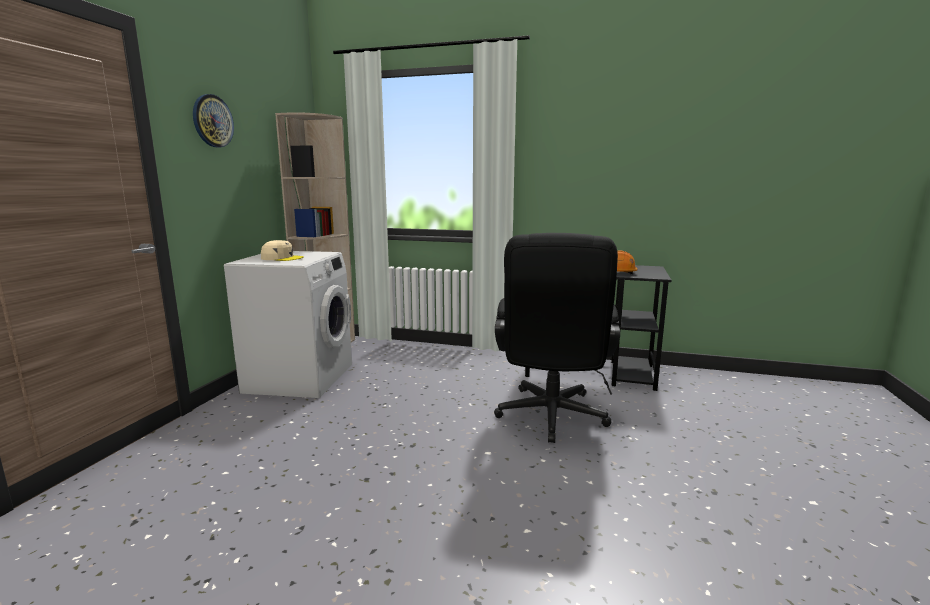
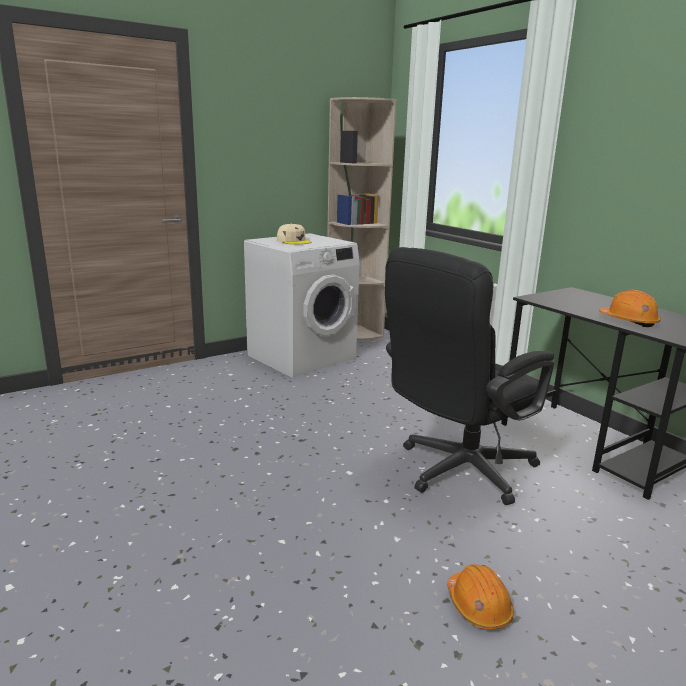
camera: 40 degrees right, 5 degrees up
wall clock [193,94,234,147] -> none
none -> orange hard hat [447,564,514,629]

